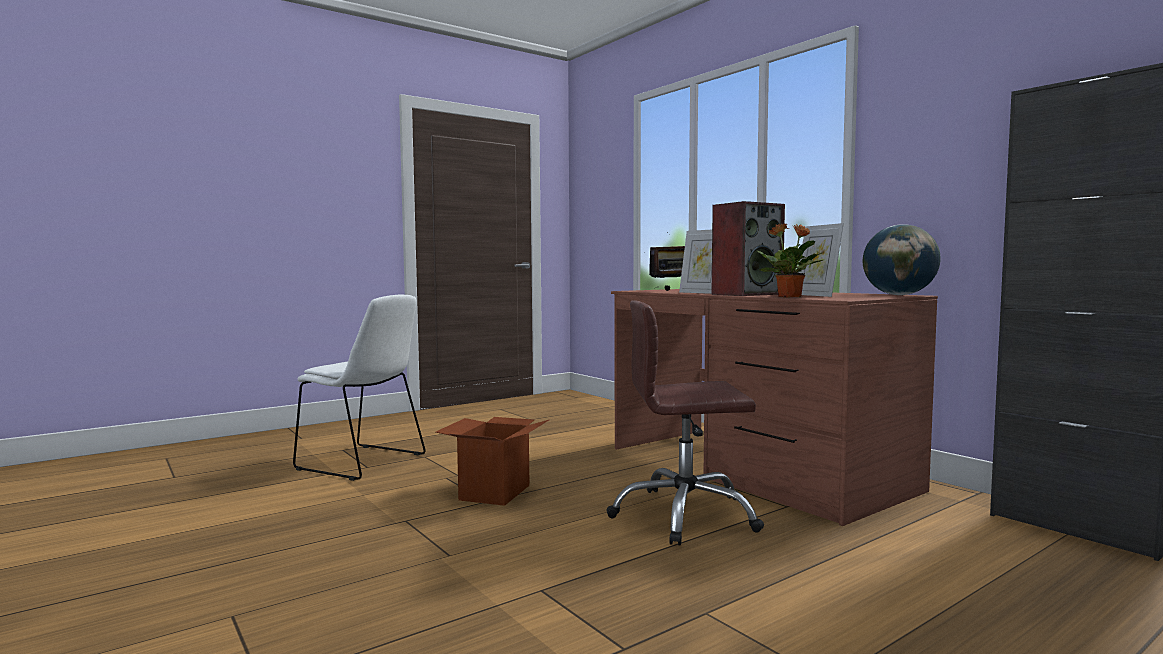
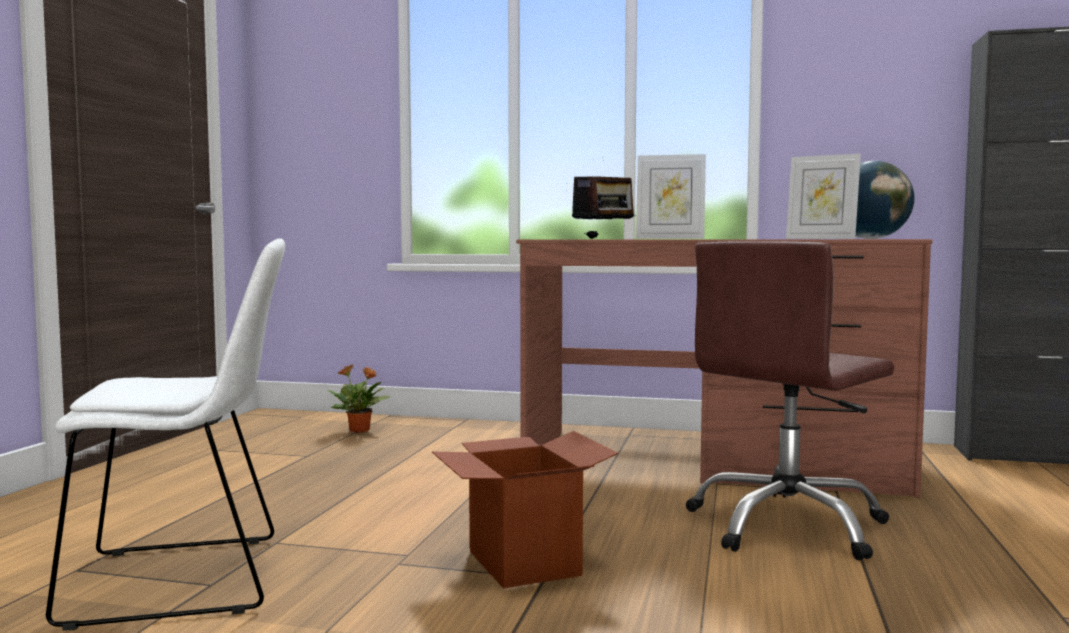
camera: 40 degrees left, 0 degrees up
speaker [711,201,785,296] -> none
potted plant [757,223,825,298] -> potted plant moved to [328,364,390,433]

